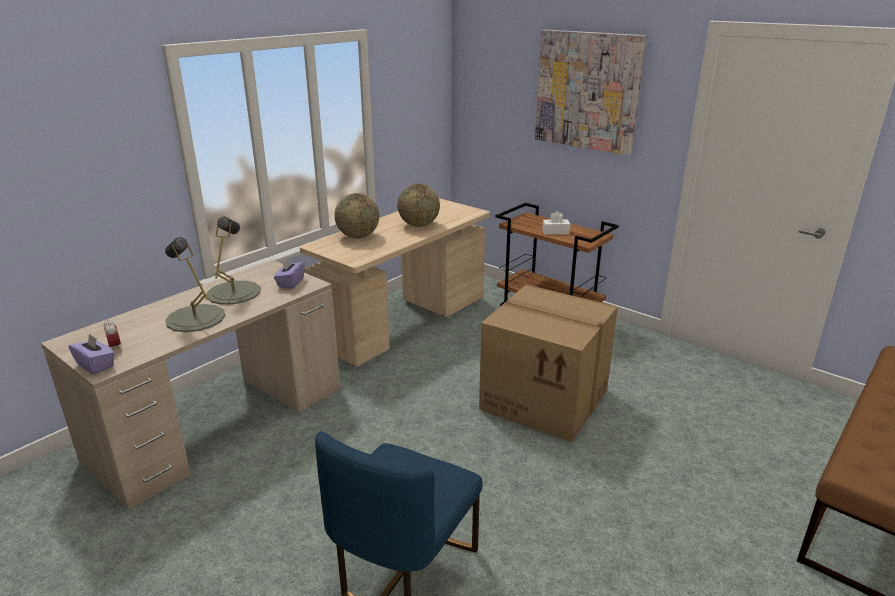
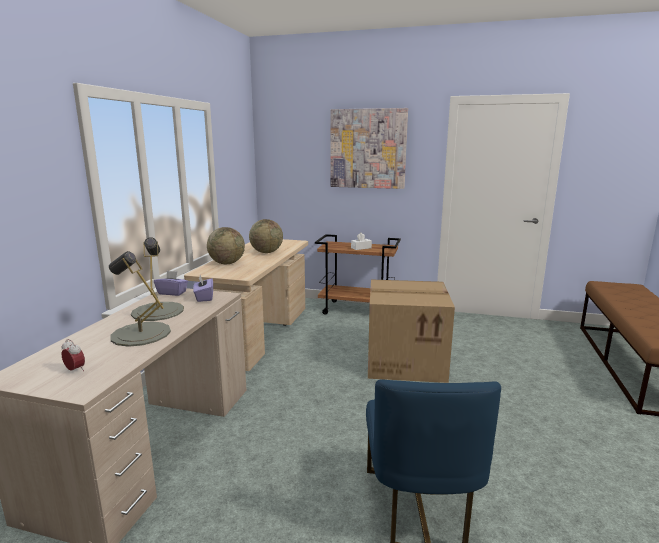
camera: 25 degrees left, 10 degrees down
purple tissue box [69,334,115,374] -> purple tissue box moved to [154,271,188,296]

